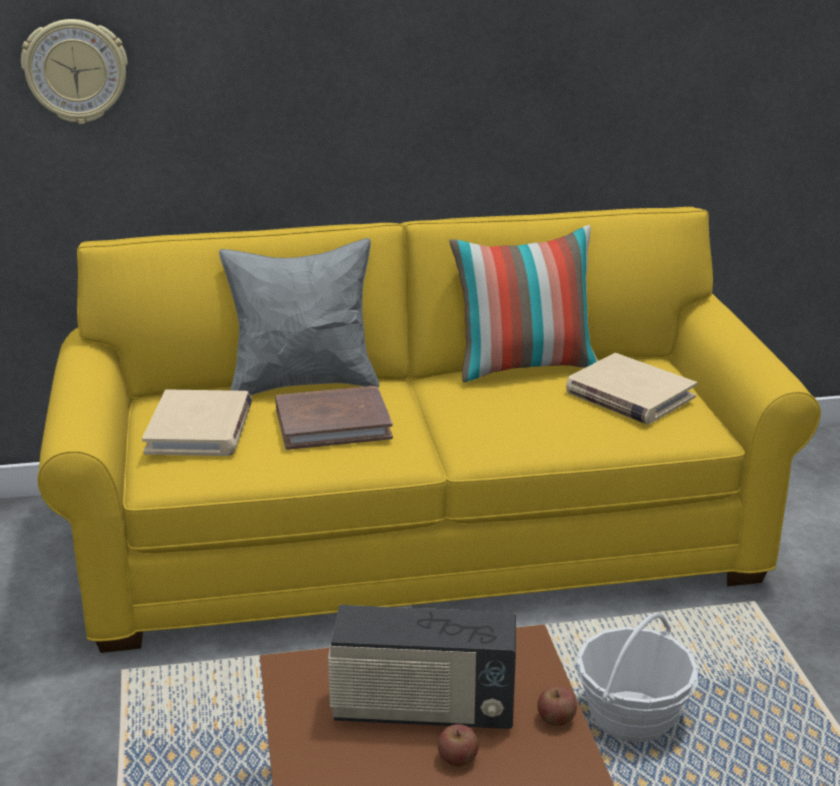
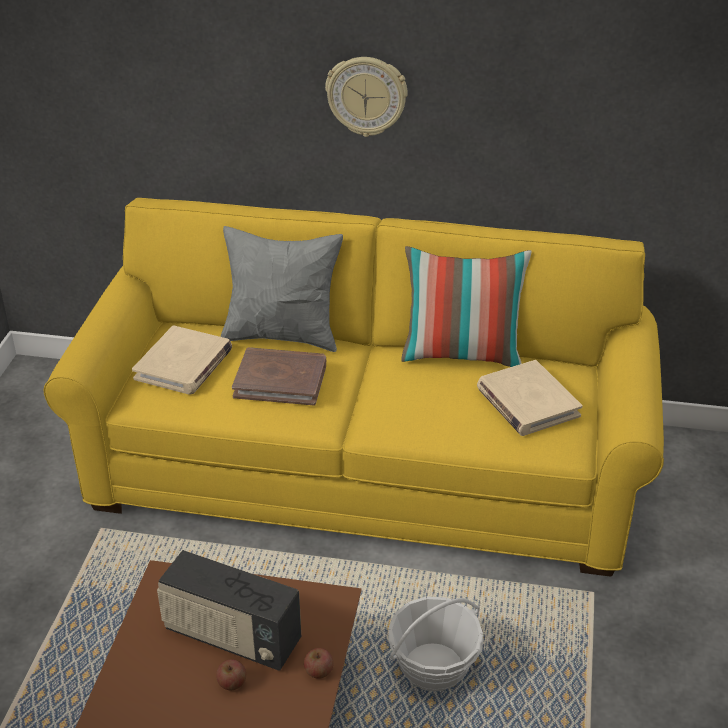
camera: 20 degrees right, 10 degrees up
wall clock [21,19,128,124] -> wall clock moved to [325,57,408,137]

